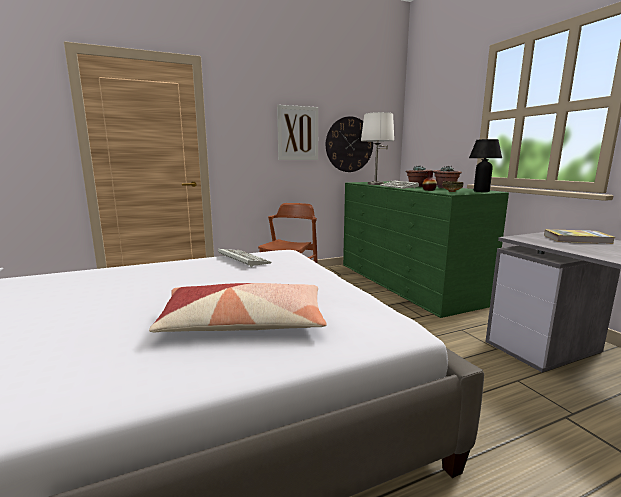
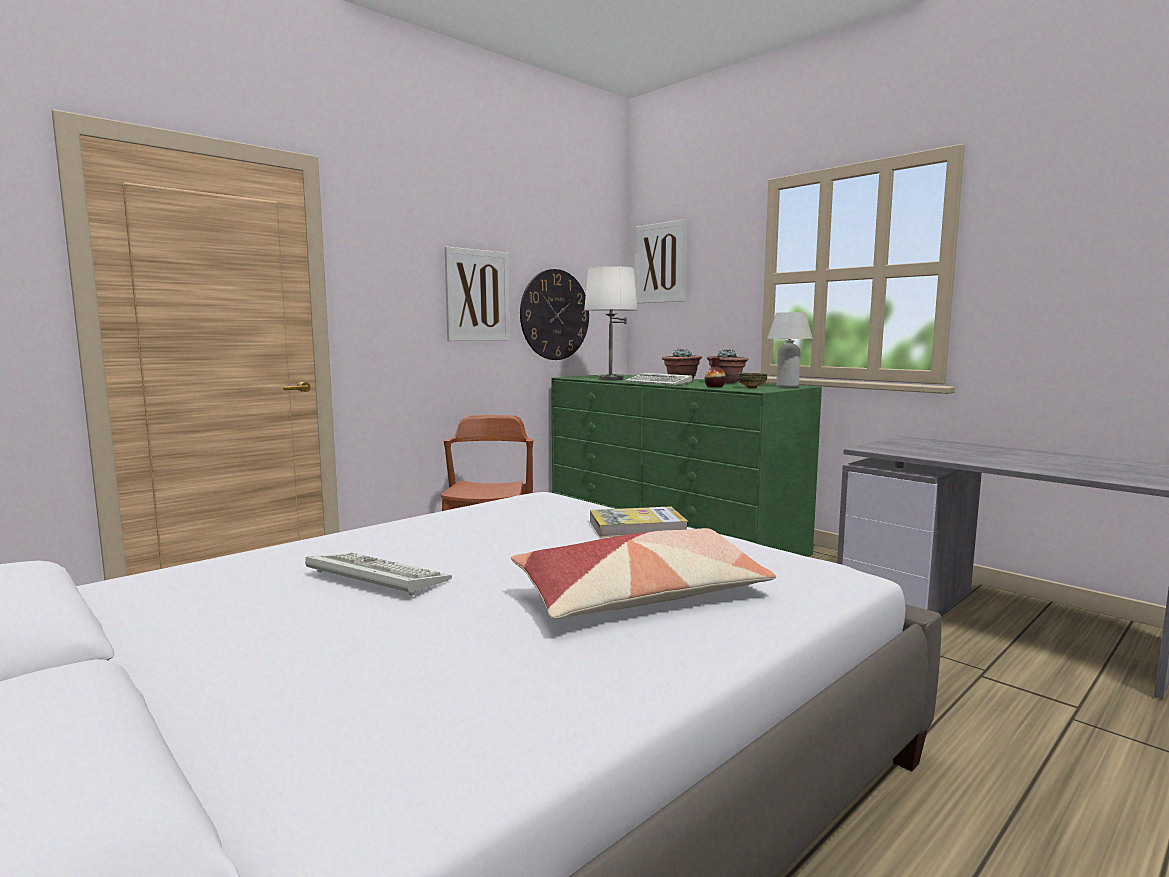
camera: 20 degrees left, 5 degrees down
keyboard [218,249,272,267] -> keyboard moved to [305,552,452,596]
black table lamp [469,139,502,192] -> white table lamp [767,312,813,387]
book [544,229,614,244] -> book moved to [590,506,688,537]
none -> picture [635,219,687,303]

